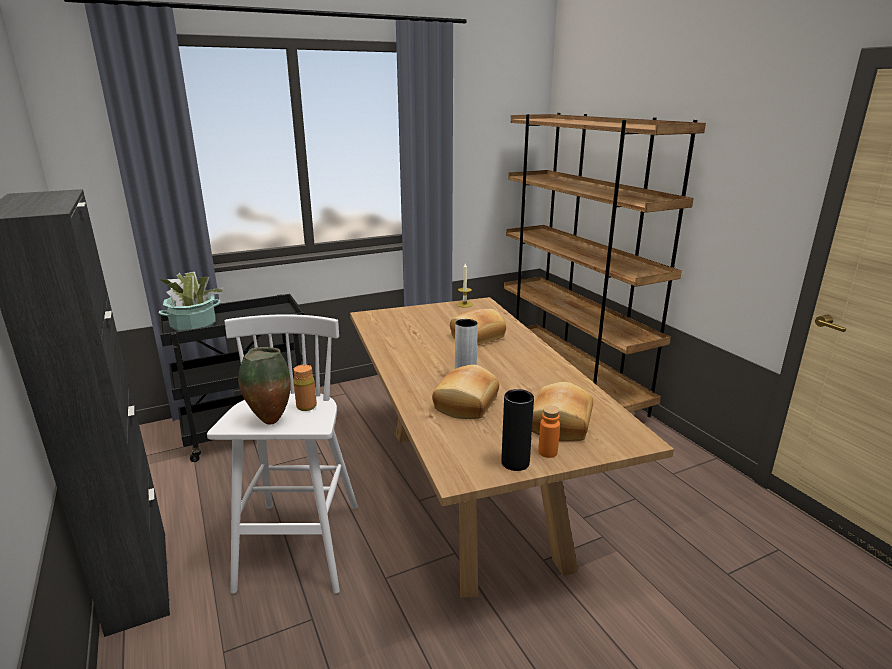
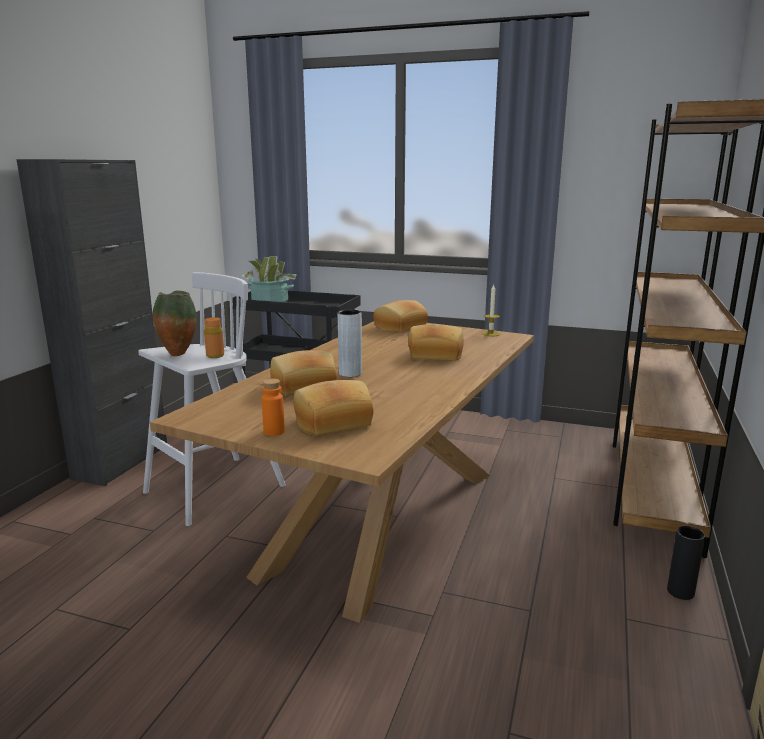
camera: 45 degrees right, 5 degrees down
black vase [501,389,534,471] -> black vase moved to [667,526,705,600]
none -> bread [373,300,428,332]

